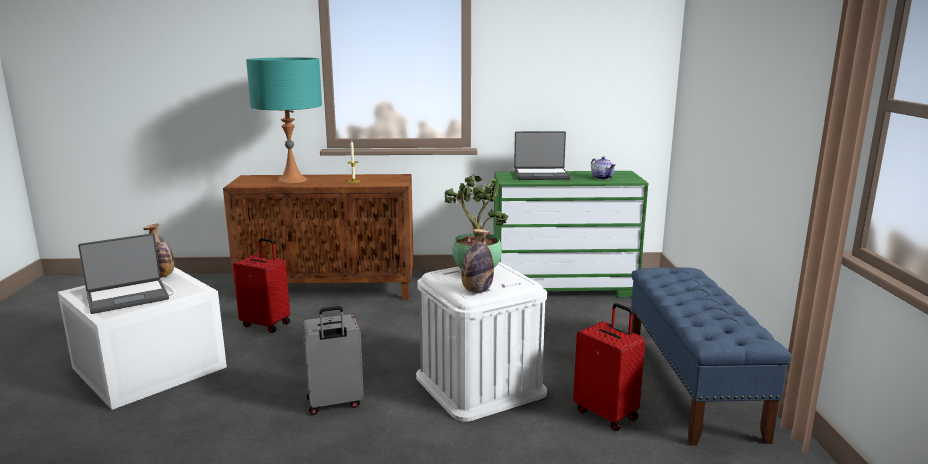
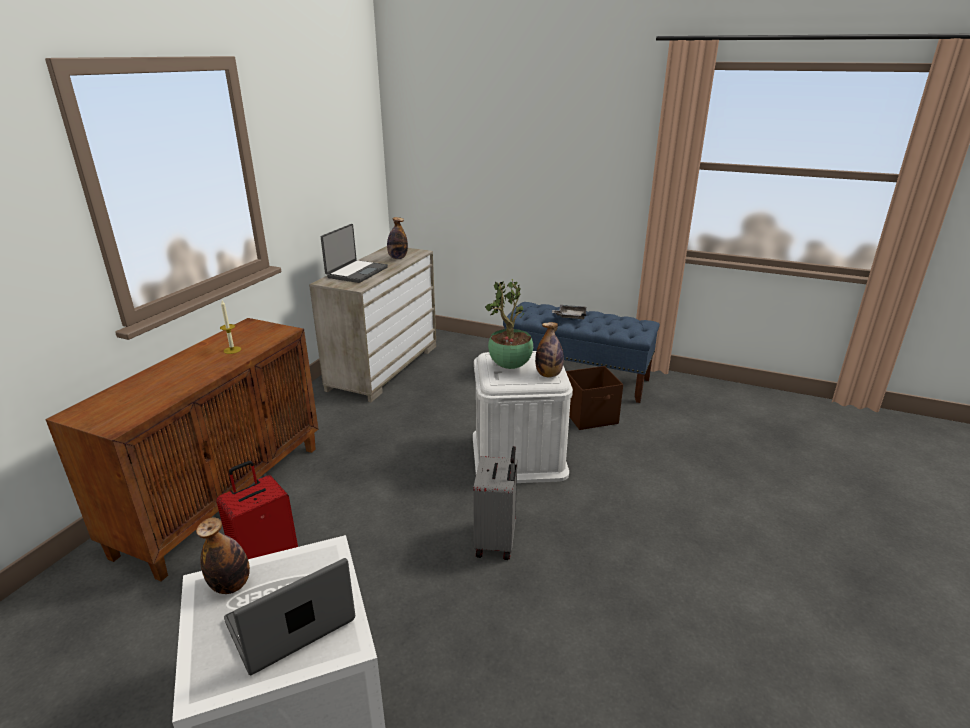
camera: 65 degrees left, 10 degrees up
laptop [78,233,169,314] -> laptop turned 120 degrees counterclockwise [224,558,355,676]
turquoise table lamp [246,57,322,183] -> none
green dresser [494,171,649,297] -> beige dresser [309,246,436,402]
red suitcase [573,303,645,431] -> brown storage box [566,366,623,430]
teapot [591,156,615,180] -> bottle [387,217,408,259]
none -> grey tray [552,305,586,319]

